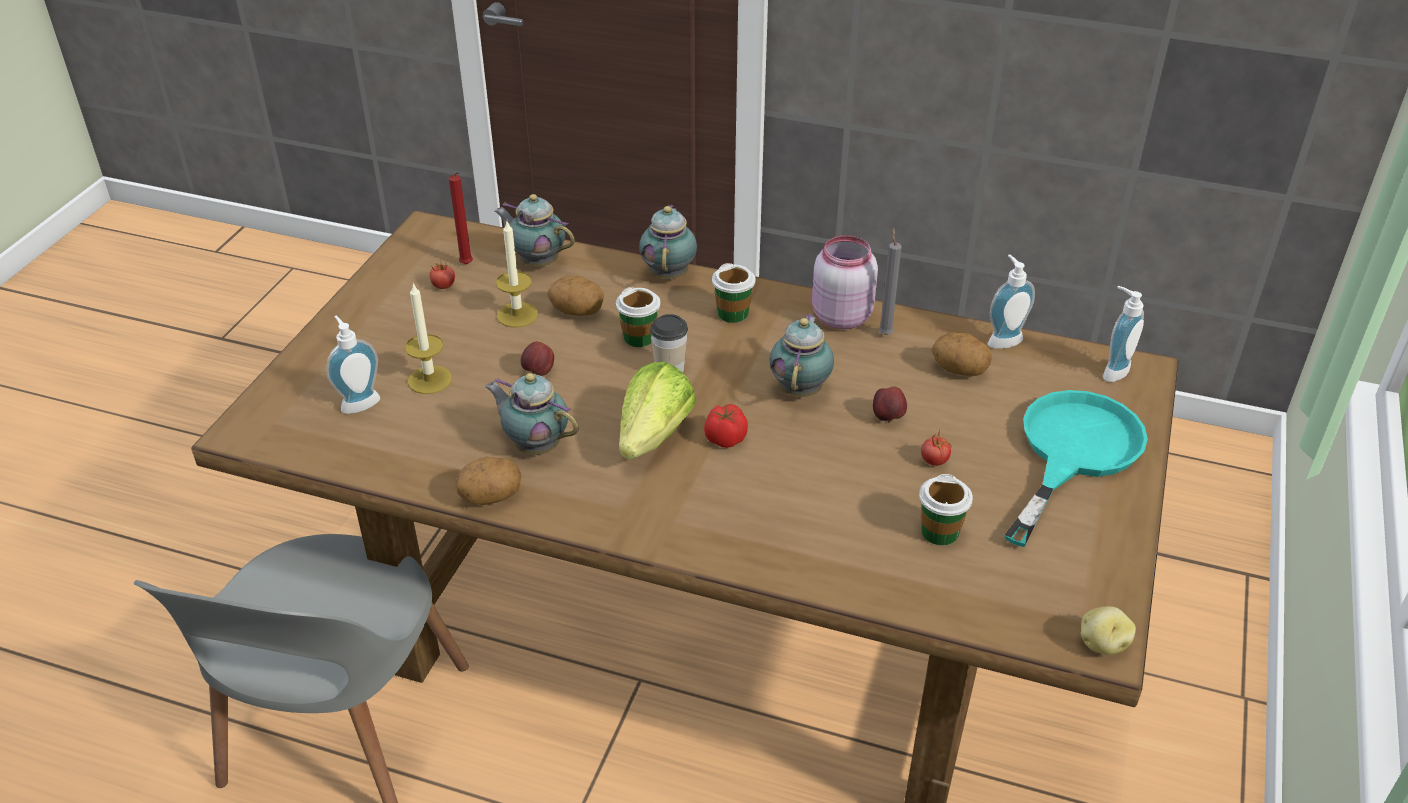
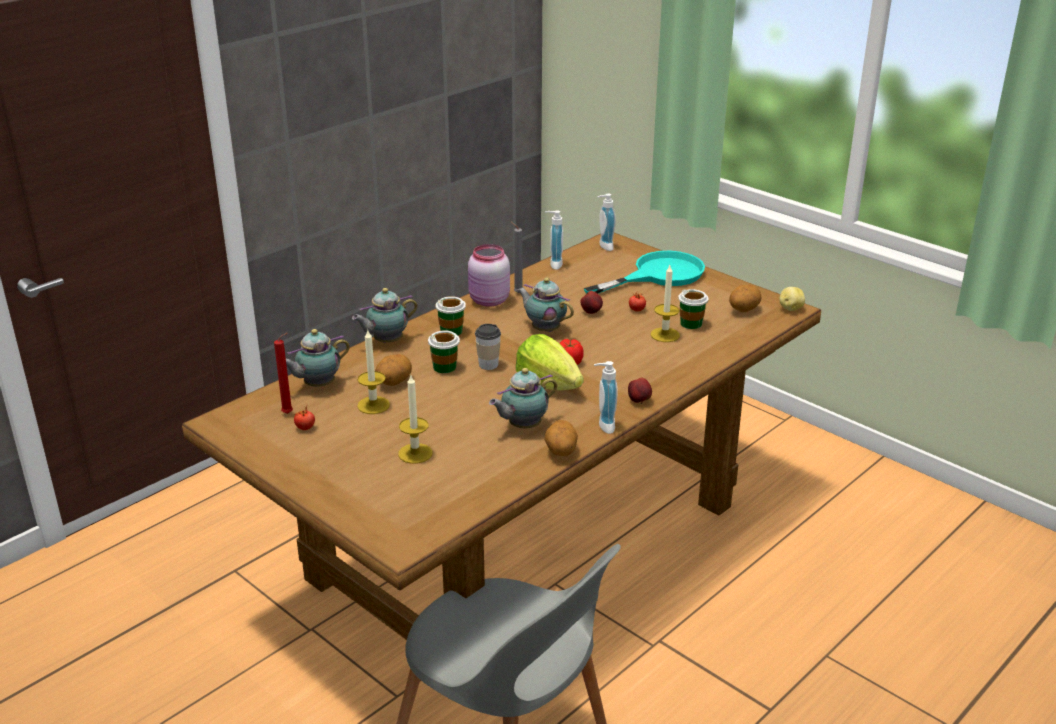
camera: 65 degrees left, 10 degrees down
soap dispenser [326,315,380,414] -> soap dispenser moved to [594,361,617,434]
apple [521,341,554,376] -> apple moved to [628,378,652,404]
teapot [639,205,697,280] -> teapot turned 60 degrees counterclockwise [352,288,418,343]
potato [931,332,992,376] -> potato moved to [729,285,762,312]
turquoise frying pan [1004,390,1148,547] -> turquoise frying pan turned 90 degrees clockwise [584,251,705,294]
none -> candle [651,265,680,342]

